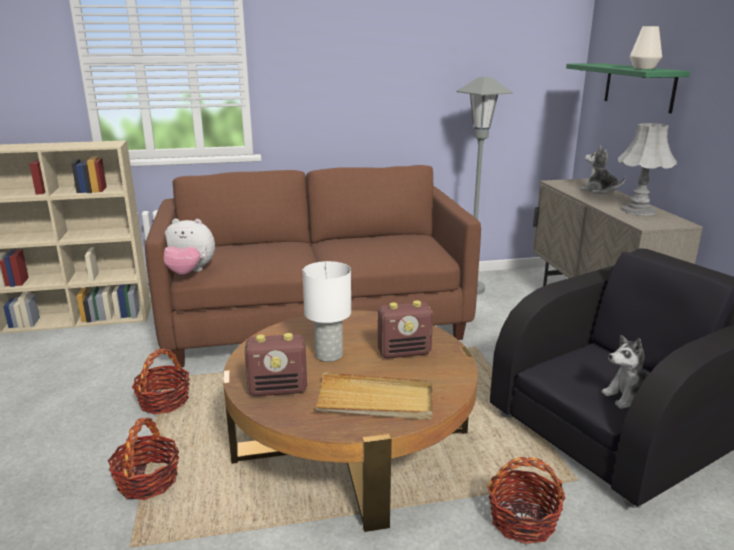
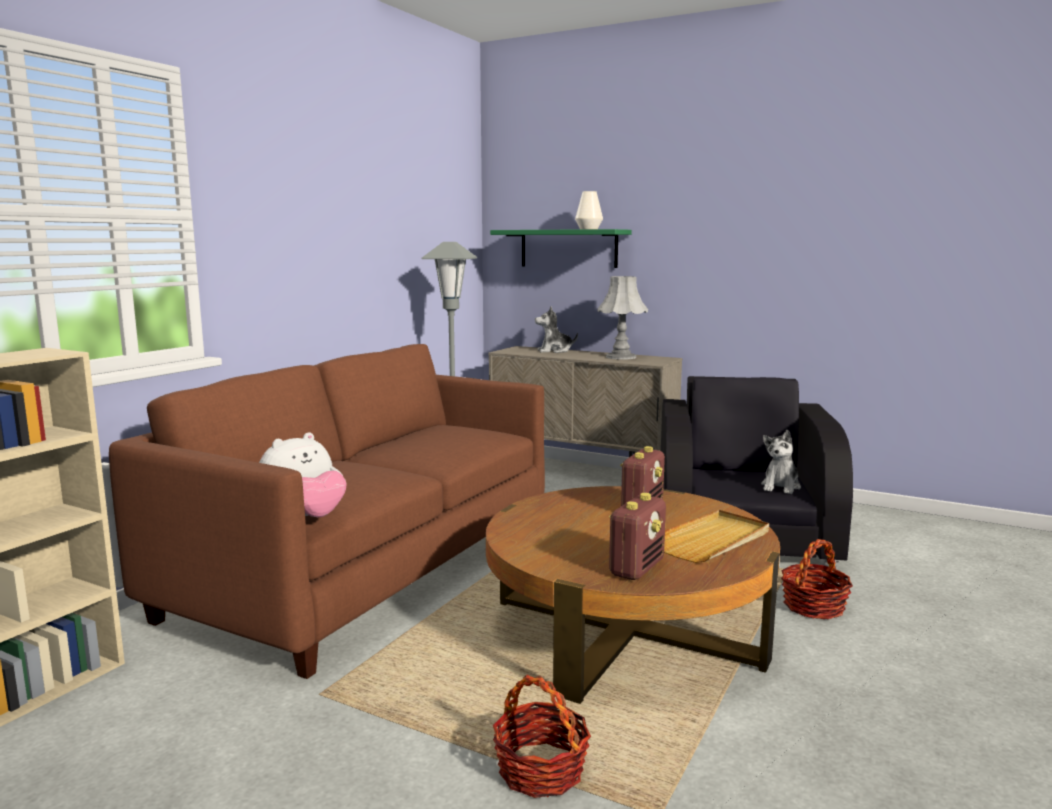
camera: 50 degrees left, 10 degrees down
basket [132,349,190,414] -> none
white table lamp [302,261,351,362] -> none

